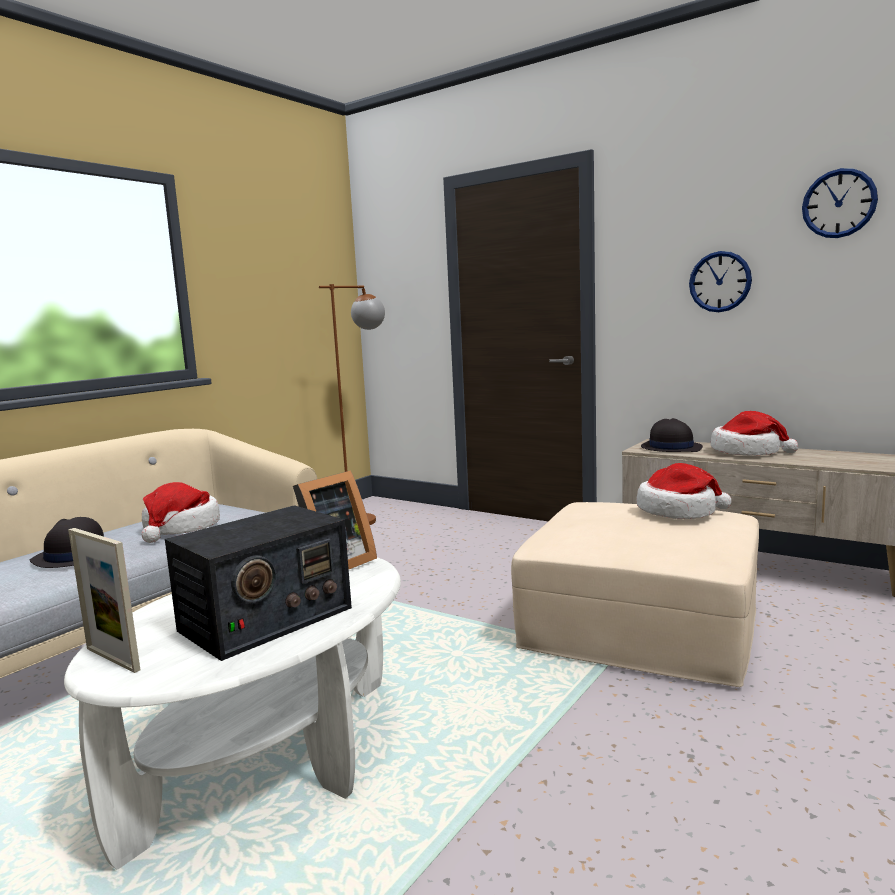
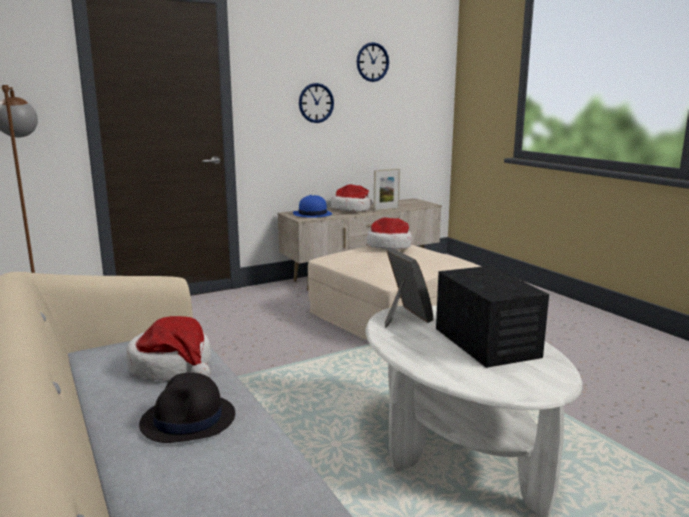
camera: 65 degrees left, 5 degrees up
picture frame [68,528,140,673] -> picture frame moved to [374,169,400,211]
black hat [641,418,703,452] -> blue hat [293,195,332,218]

